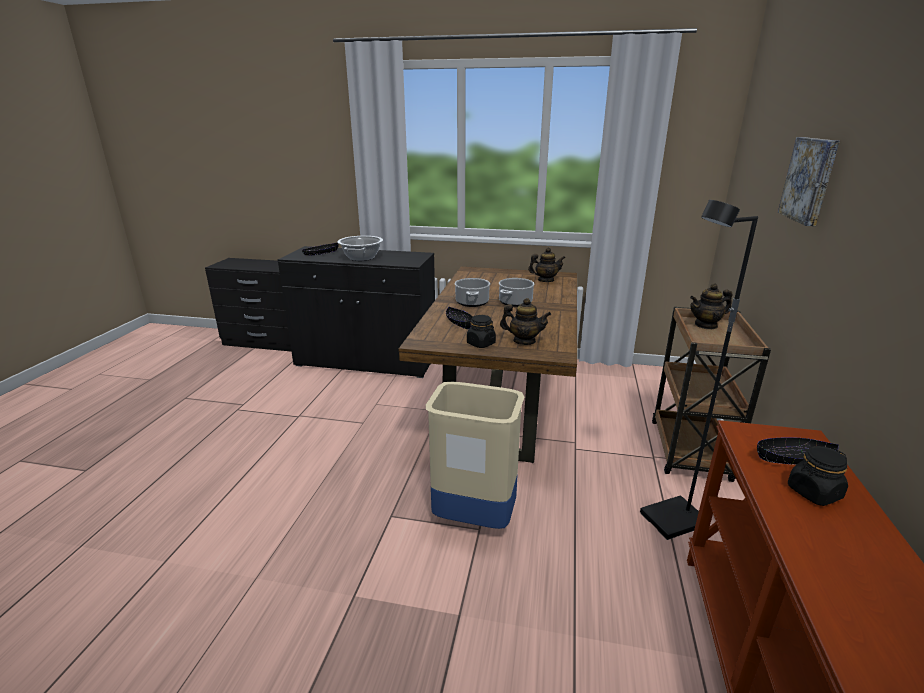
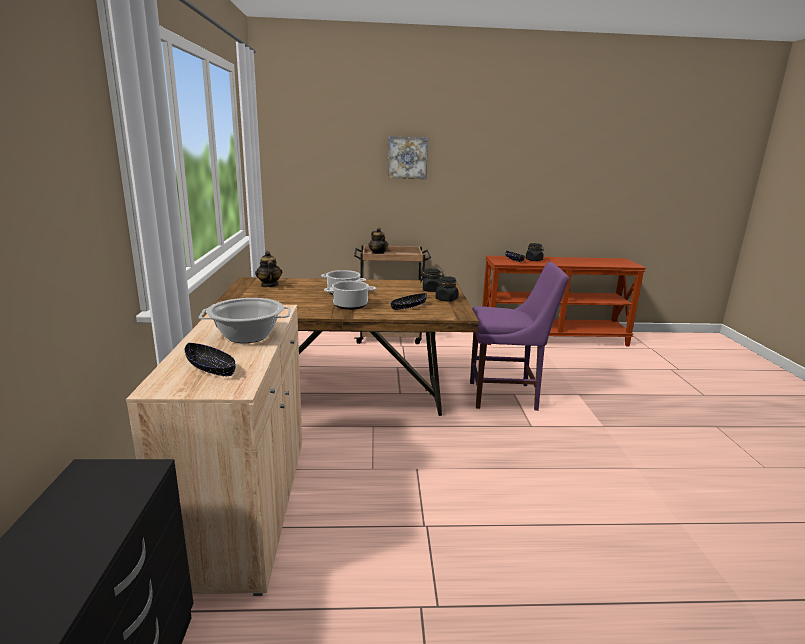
camera: 105 degrees left, 5 degrees down
black cabinet [278,246,435,378] -> beige cabinet [126,305,302,596]
beige trash can [425,382,524,529] -> purple chair [470,262,569,411]
teapot [500,298,551,345] -> black jar [420,268,444,292]
black floor lamp [640,200,758,540] -> none

